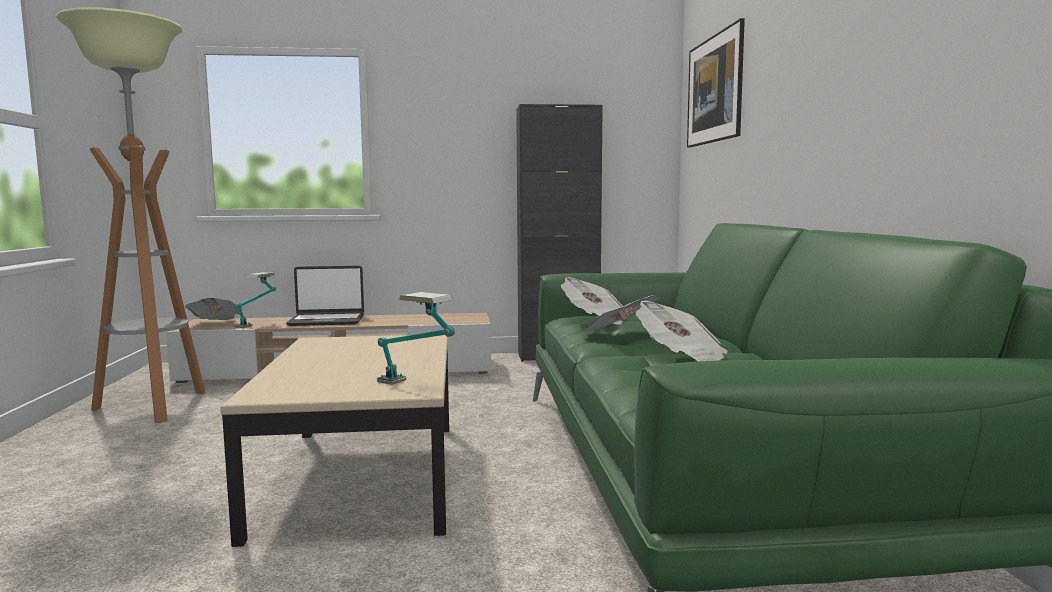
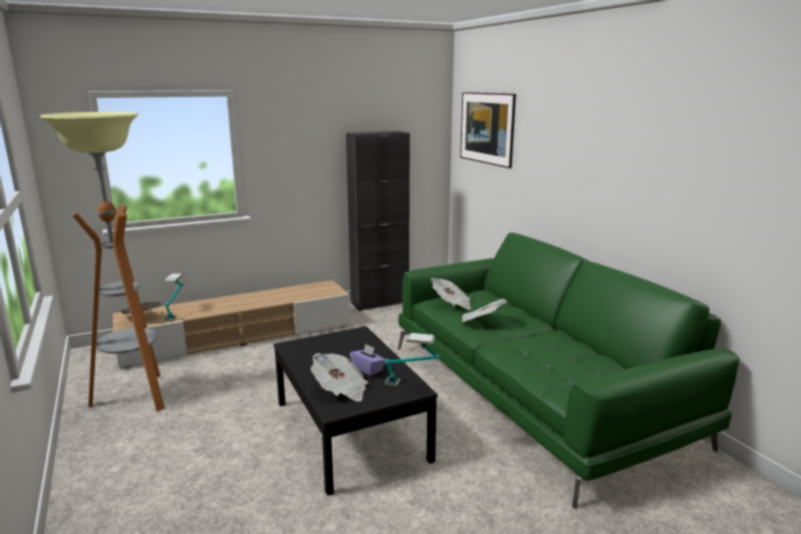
camera: 20 degrees left, 10 degrees up
beige coffee table [220,335,449,547] -> black coffee table [274,326,437,496]
laptop [286,266,364,326] -> none
newspaper [636,301,728,361] -> newspaper moved to [310,353,368,401]
none -> purple tissue box [349,344,385,376]

